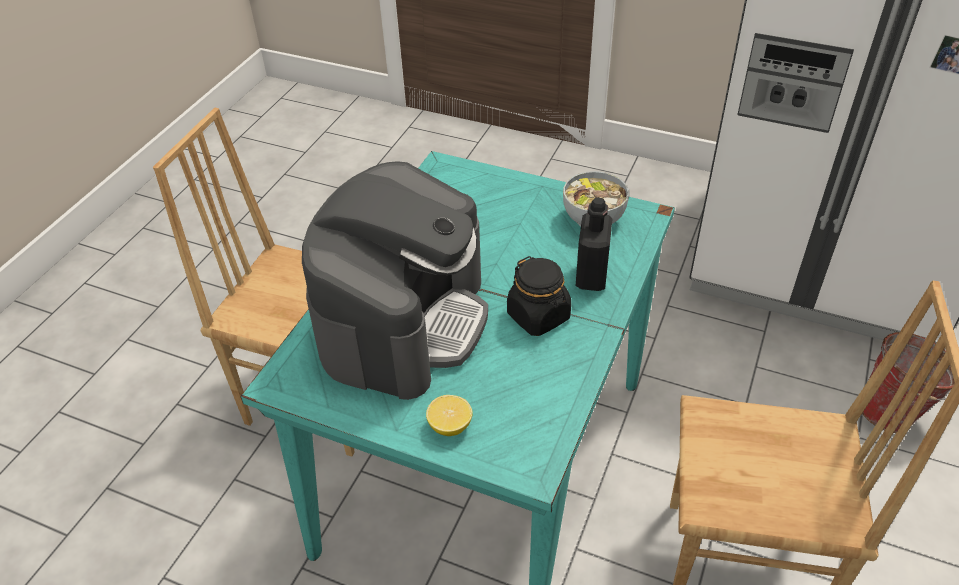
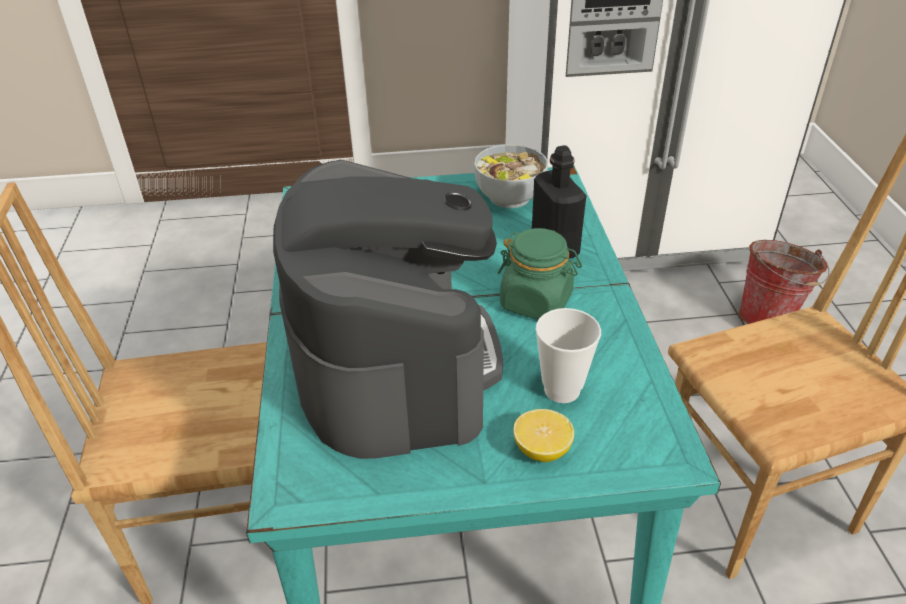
camera: 30 degrees left, 5 degrees down
black jar [507,256,571,336] -> green jar [498,228,582,319]
none -> cup [535,308,601,403]

